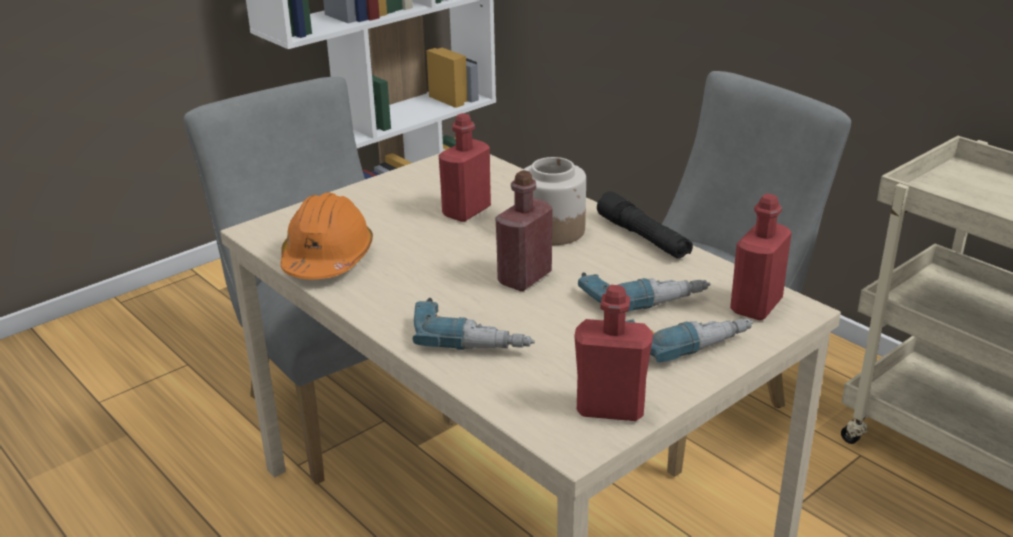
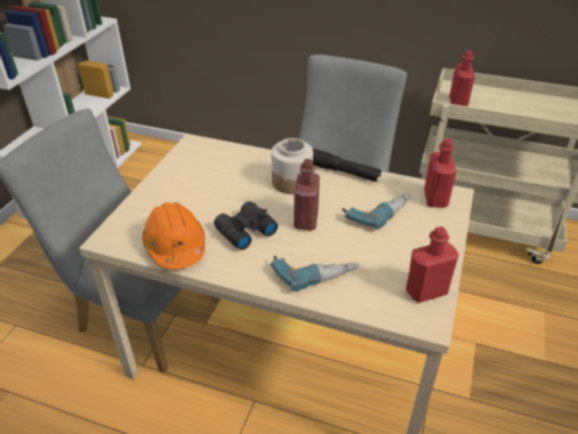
camera: 30 degrees left, 10 degrees up
red bottle [439,113,491,222] -> red bottle moved to [449,50,475,106]
power drill [625,319,753,362] -> none
none -> black binoculars [214,201,278,250]

